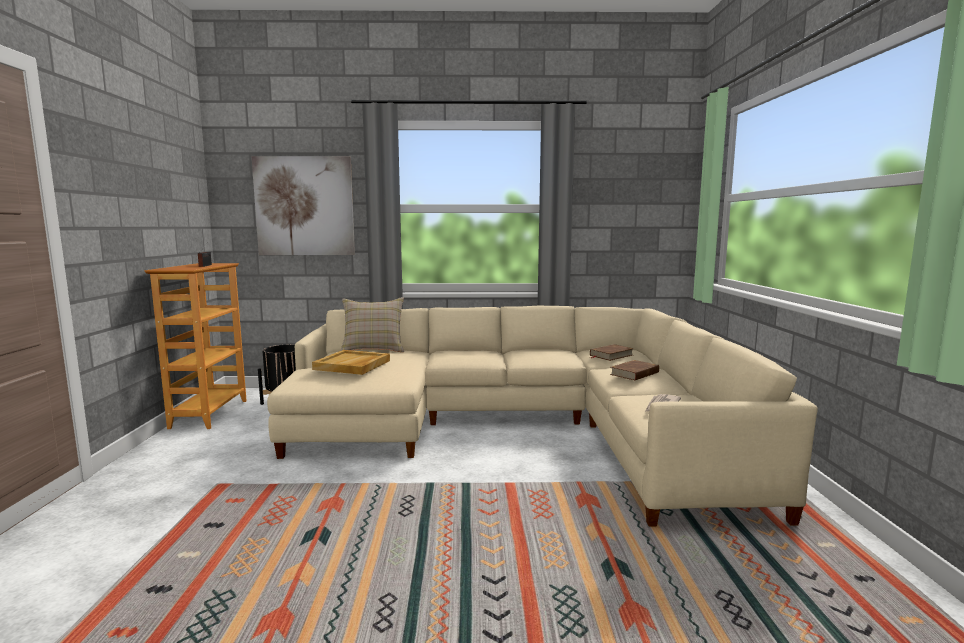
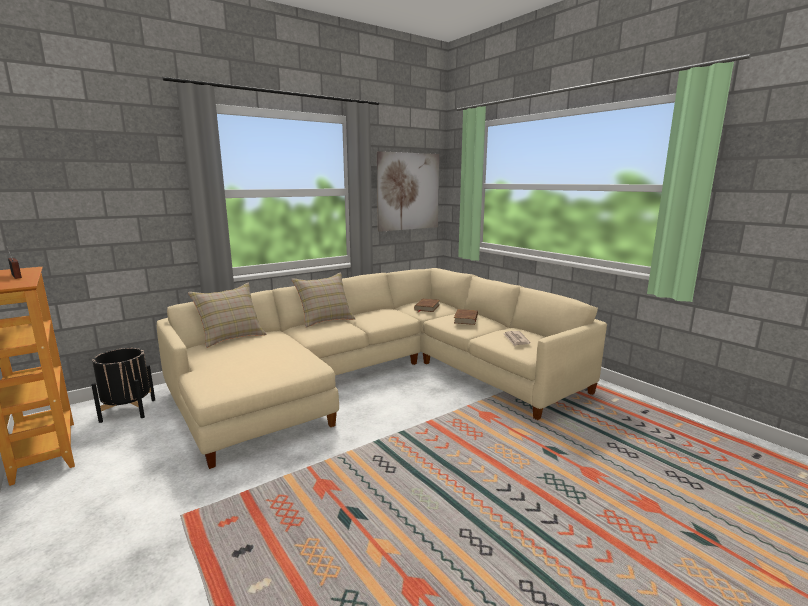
camera: 35 degrees left, 5 degrees up
picture [251,156,355,255] -> picture moved to [377,151,439,232]
beige tray [312,350,390,375] -> none
none -> beige pillow [292,272,355,328]

